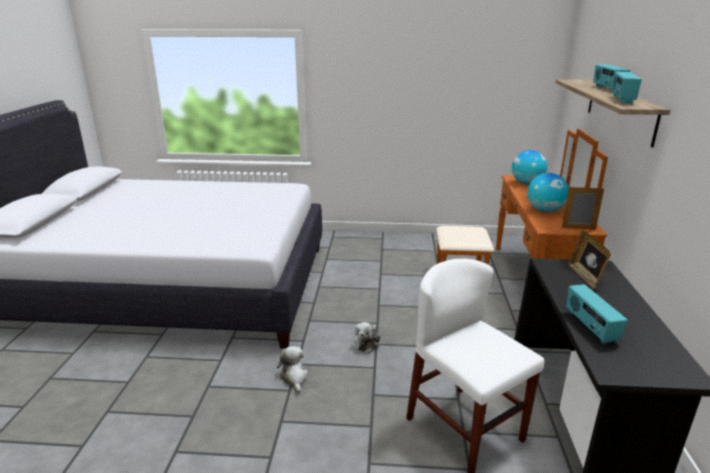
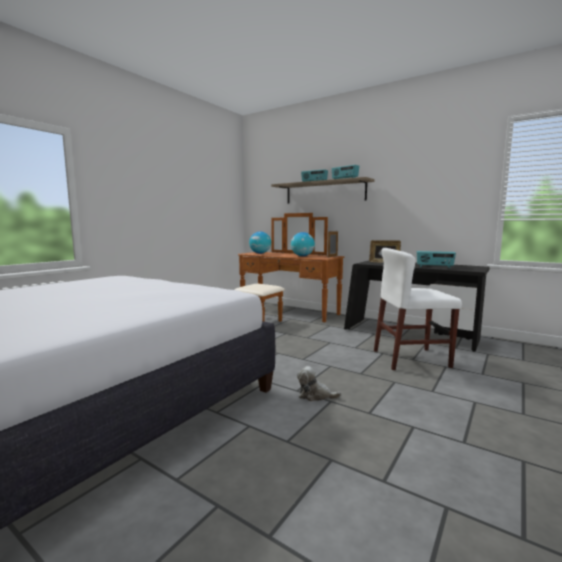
camera: 60 degrees left, 15 degrees down
plush toy [354,322,380,353] -> none

